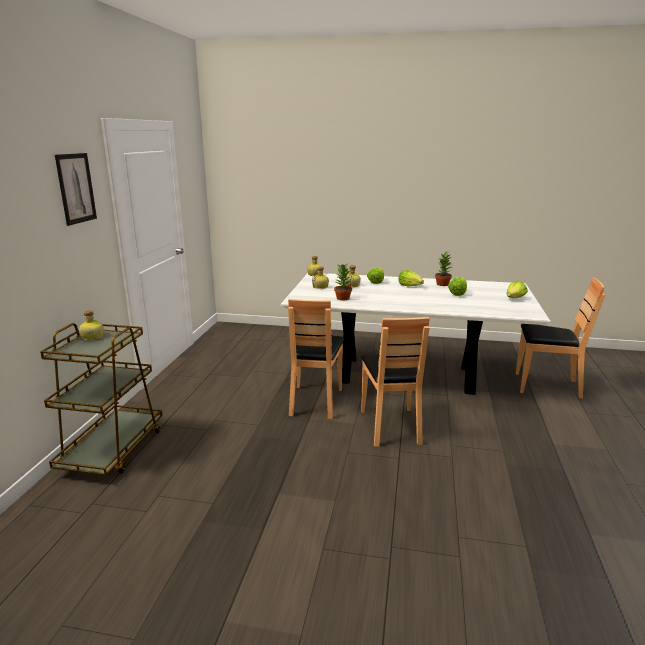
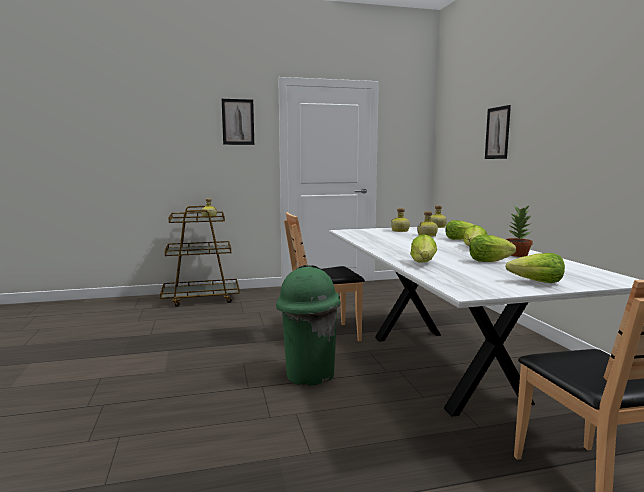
camera: 65 degrees right, 10 degrees down
potted plant [334,264,352,300] -> none
brown chair [361,317,430,447] -> green trash can [276,265,341,386]
none -> lettuce [410,234,437,263]
none -> picture [485,105,511,159]

